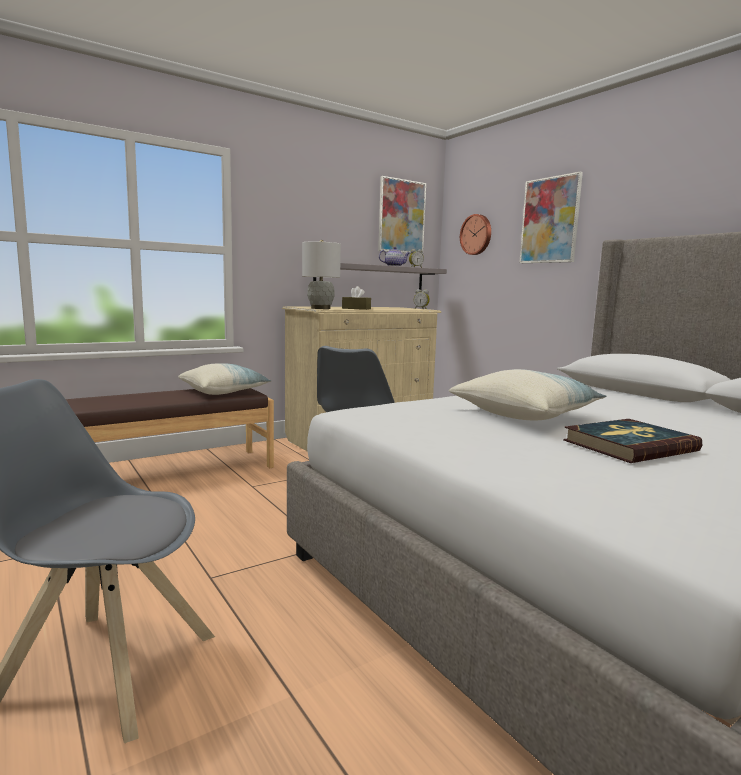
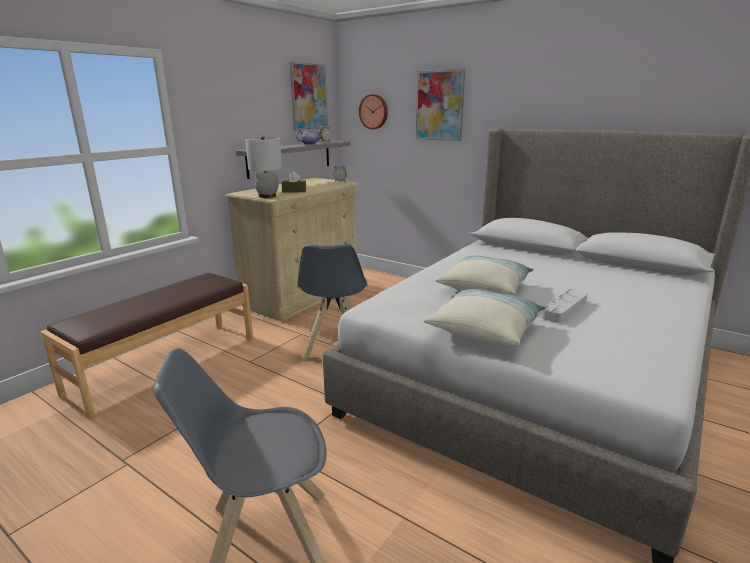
camera: 20 degrees left, 10 degrees up
pillow [178,363,272,395] -> pillow moved to [423,289,546,346]
book [563,419,702,463] -> grey tray [541,289,588,323]

